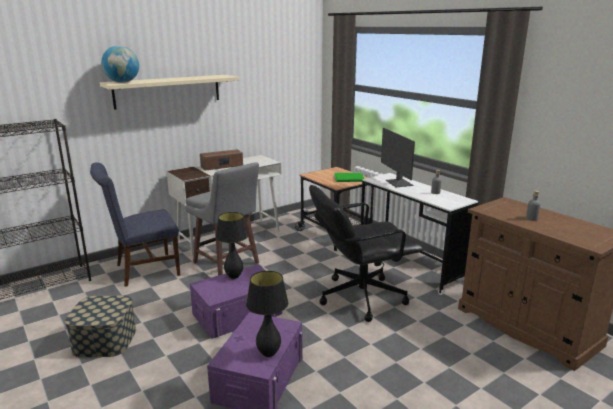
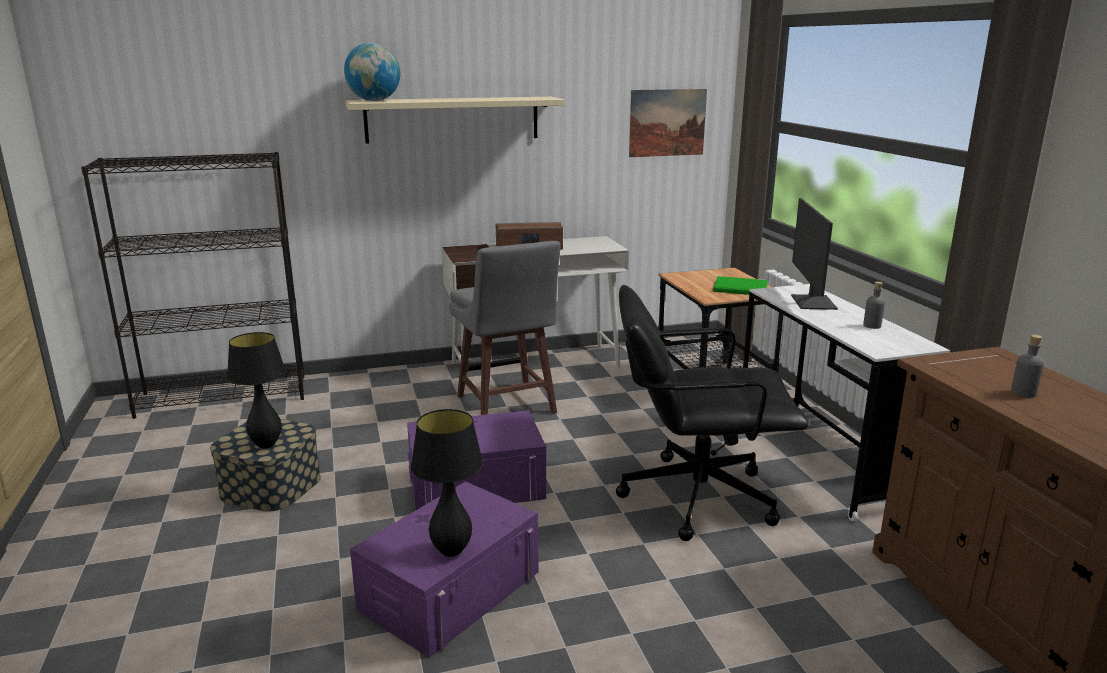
camera: 20 degrees right, 0 degrees up
blue chair [90,162,180,287] -> none
black table lamp [216,212,248,279] -> black table lamp moved to [227,332,286,449]
none -> picture [629,89,707,157]

